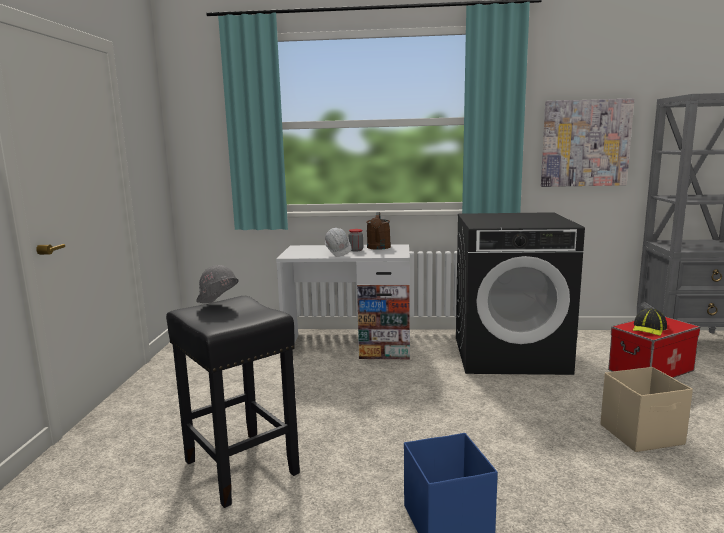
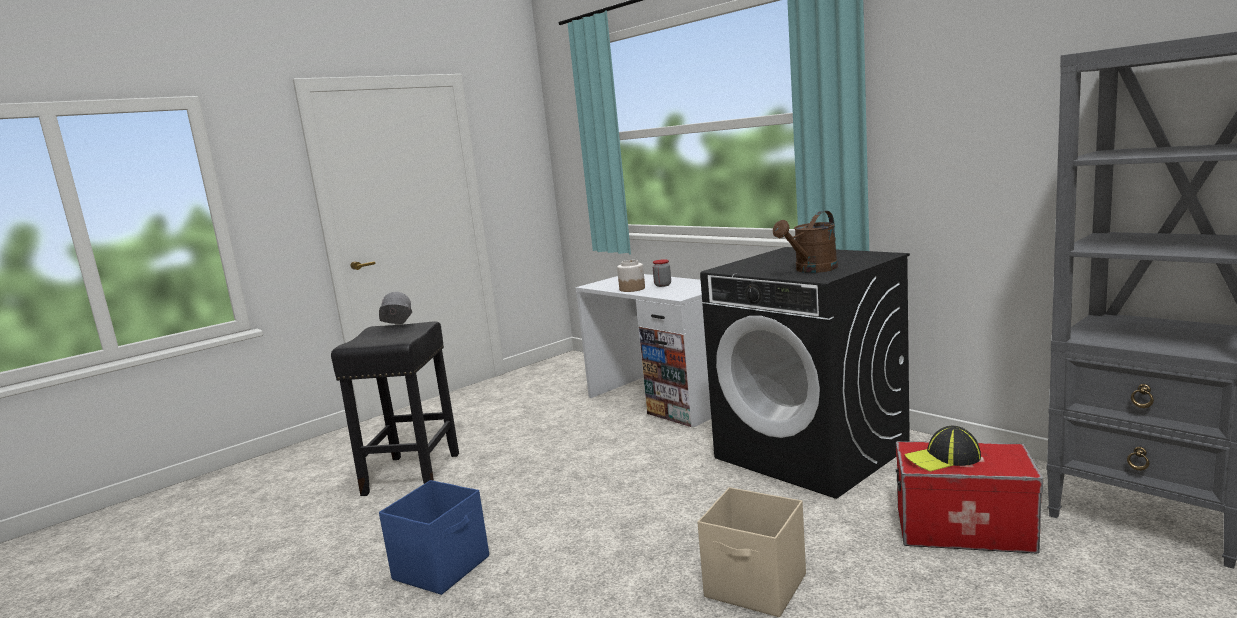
camera: 45 degrees right, 0 degrees up
white hard hat [325,228,352,257] -> jar [617,260,645,292]
brown watering can [367,212,391,250] -> brown watering can moved to [773,211,838,273]
picture [541,98,634,187] -> none

